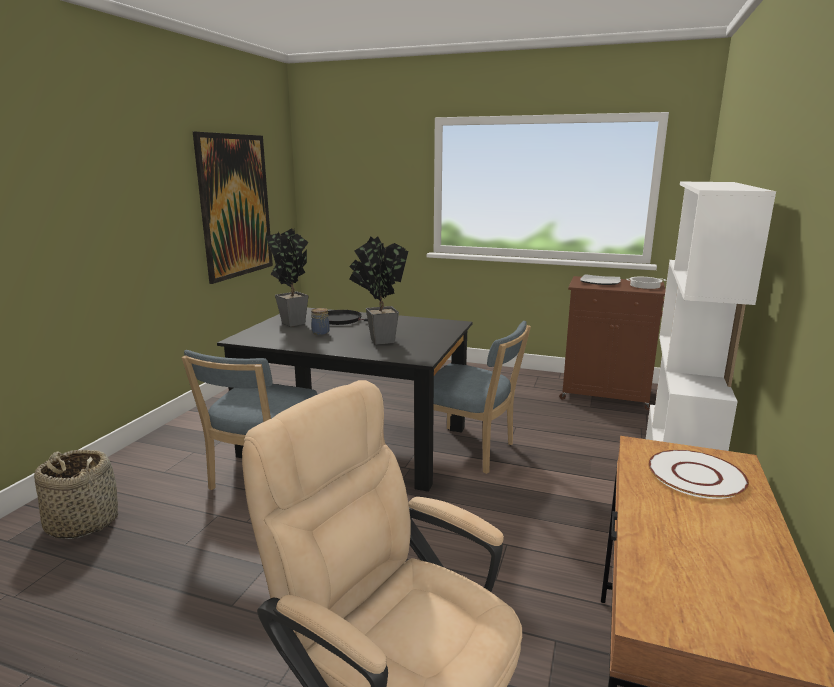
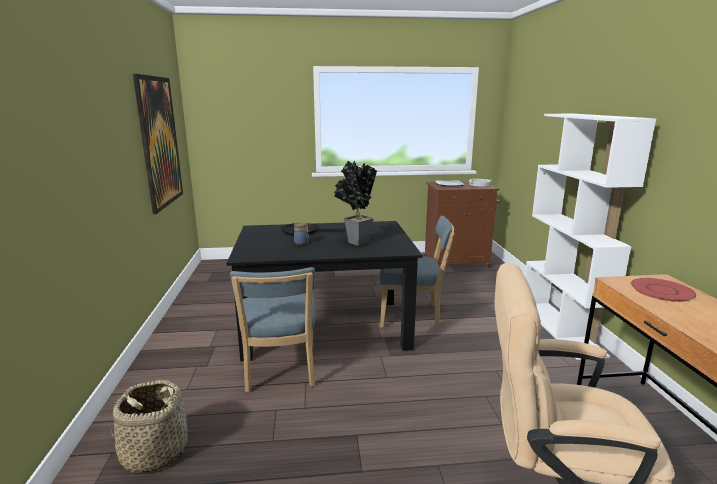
camera: 25 degrees left, 0 degrees up
potted plant [266,229,309,327] -> none
white plate [648,450,749,499] -> red plate [631,278,696,302]

